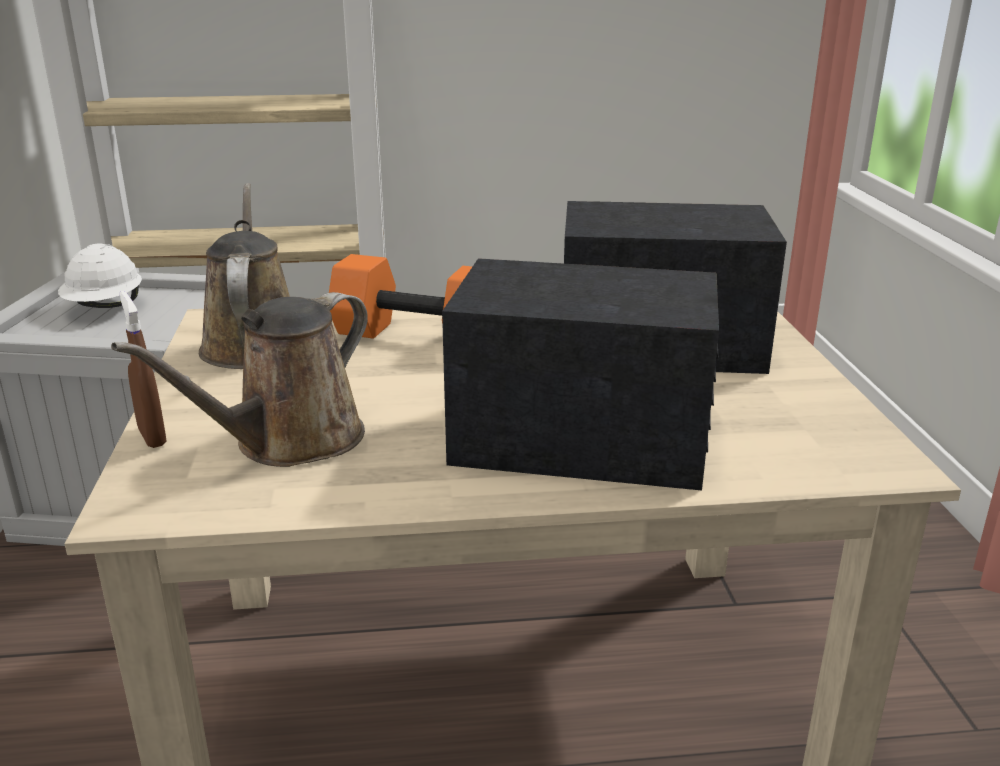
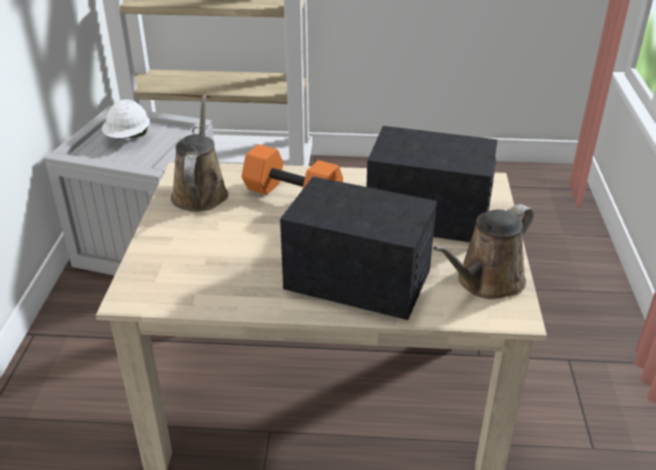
camera: 10 degrees right, 10 degrees up
brown watering can [111,292,368,467] -> brown watering can moved to [433,204,534,299]
brown spray bottle [119,291,167,448] -> none

